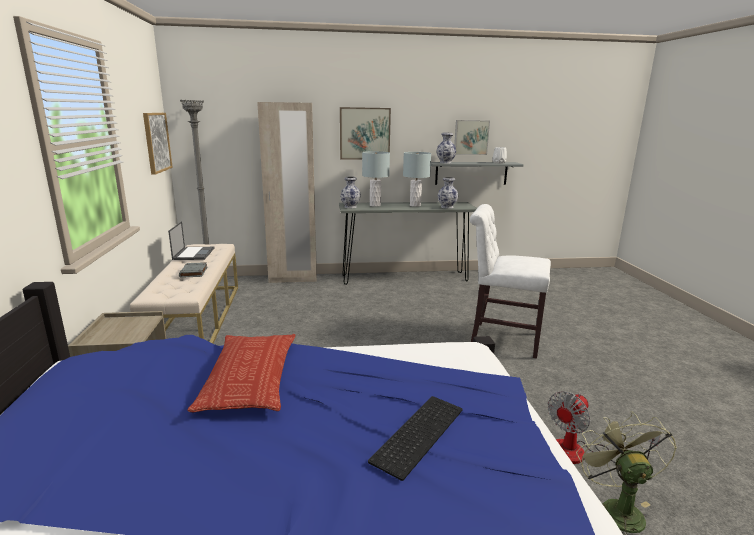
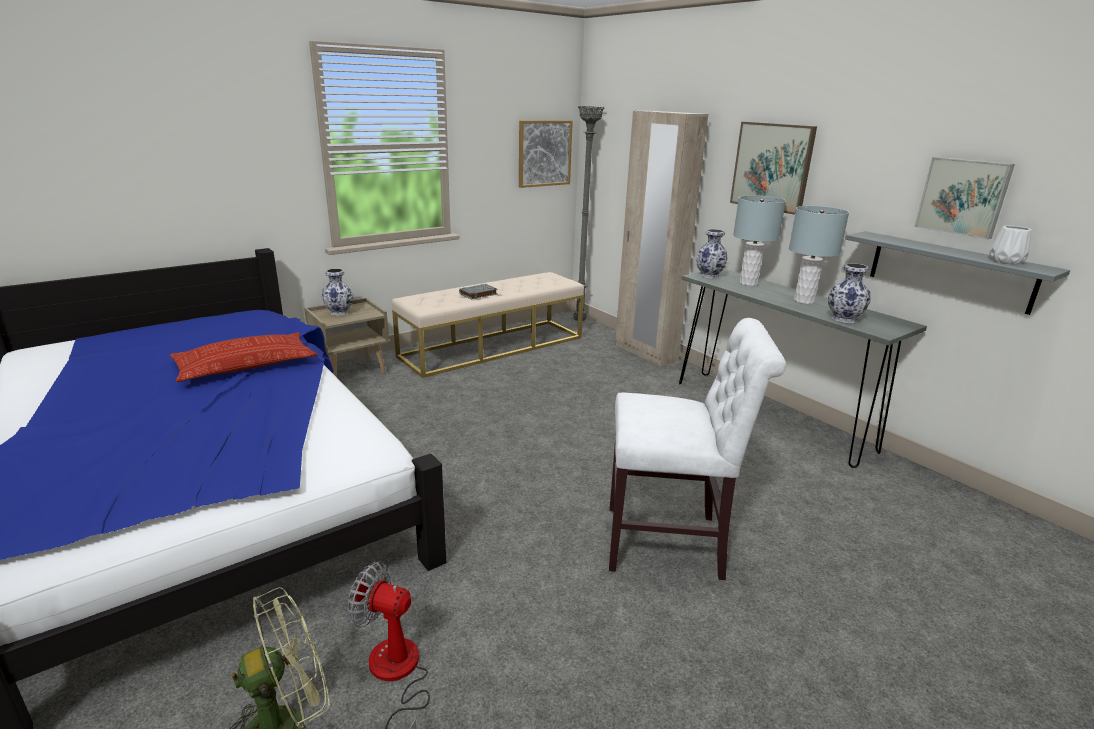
camera: 60 degrees right, 5 degrees up
laptop [168,221,214,260] -> none
keyboard [368,396,463,481] -> none
vase [437,133,456,164] -> vase moved to [322,269,353,316]
white chair [470,204,551,359] -> white chair turned 105 degrees clockwise [609,318,786,580]

